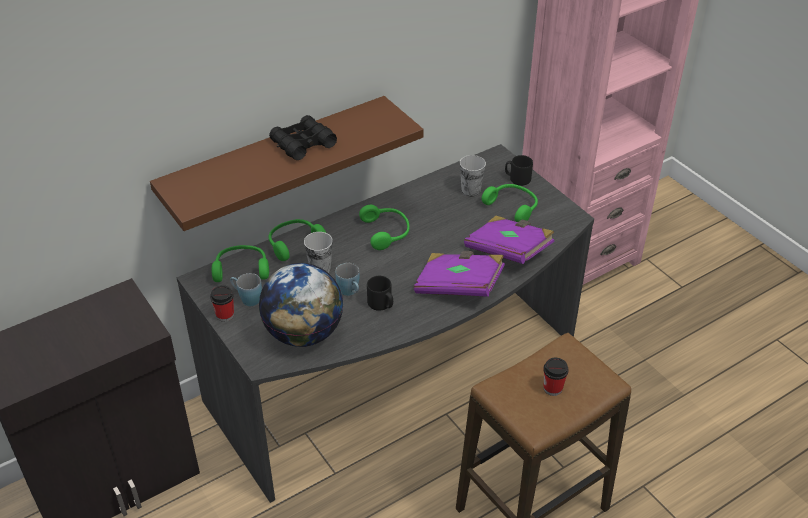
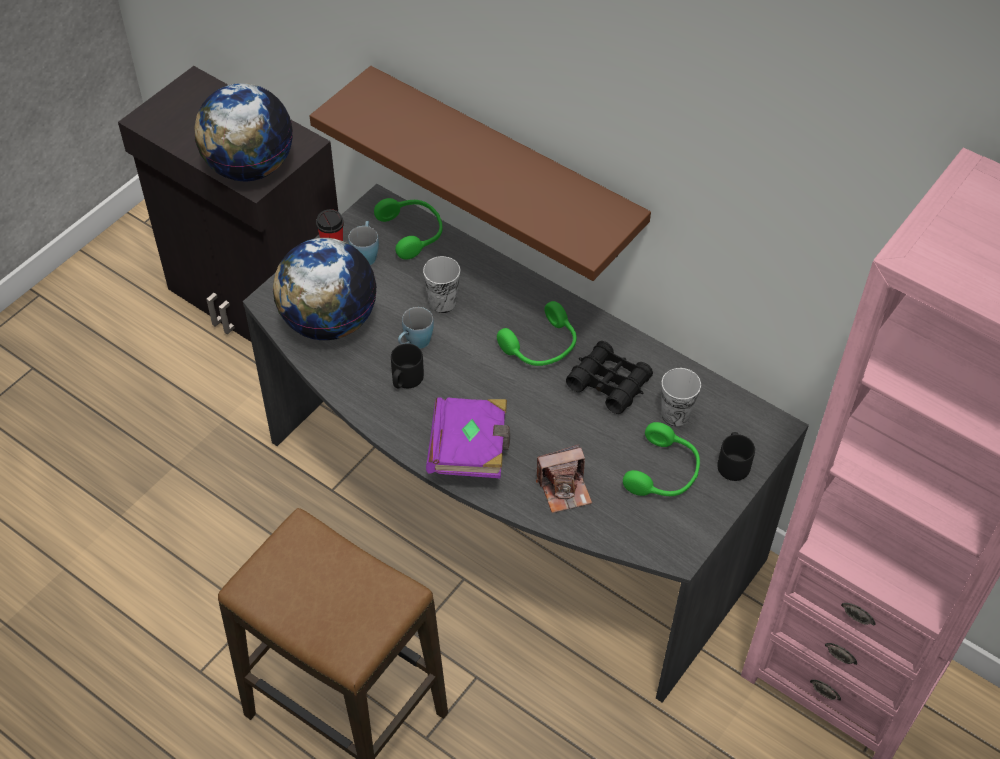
camera: 70 degrees right, 10 degrees up
black binoculars [269,115,337,160] -> black binoculars moved to [566,341,653,414]
green headphones [269,219,326,261] -> none
purple book [464,216,555,264] -> camera [536,445,592,513]
cup [543,358,569,396] -> none
none -> globe [194,83,293,181]

